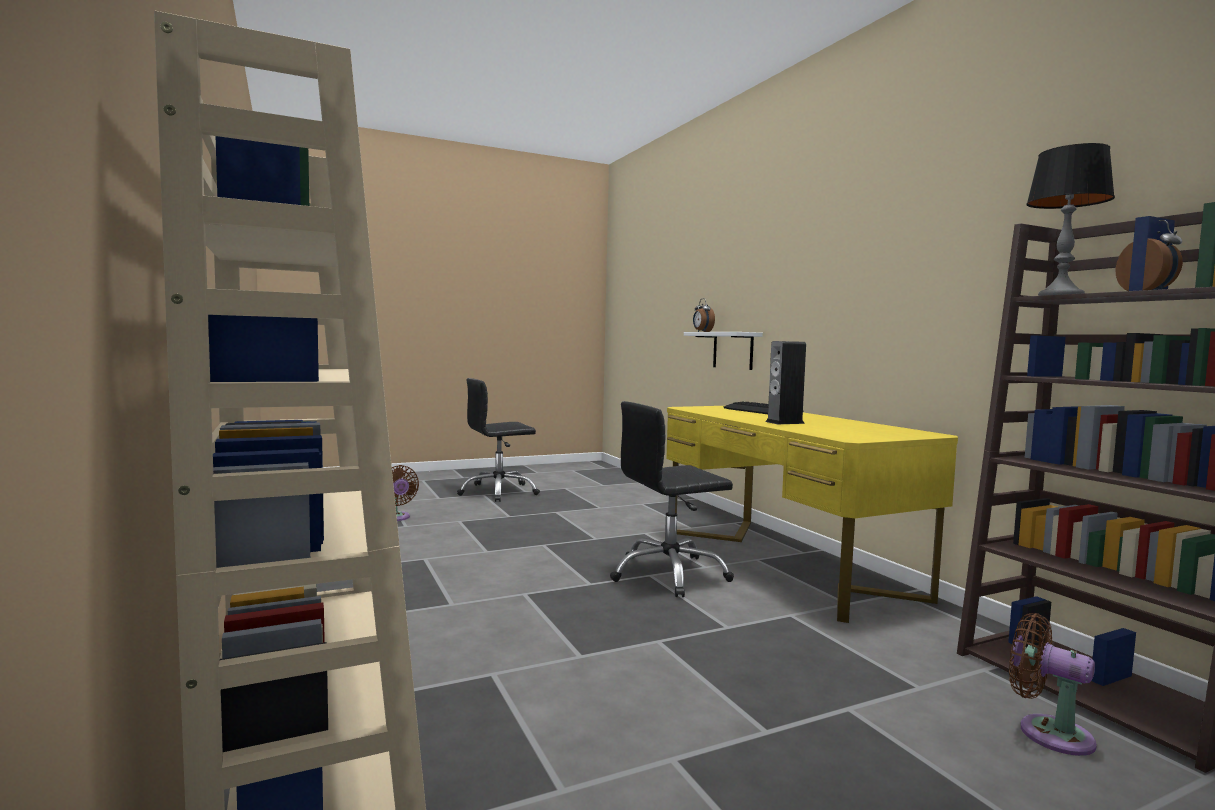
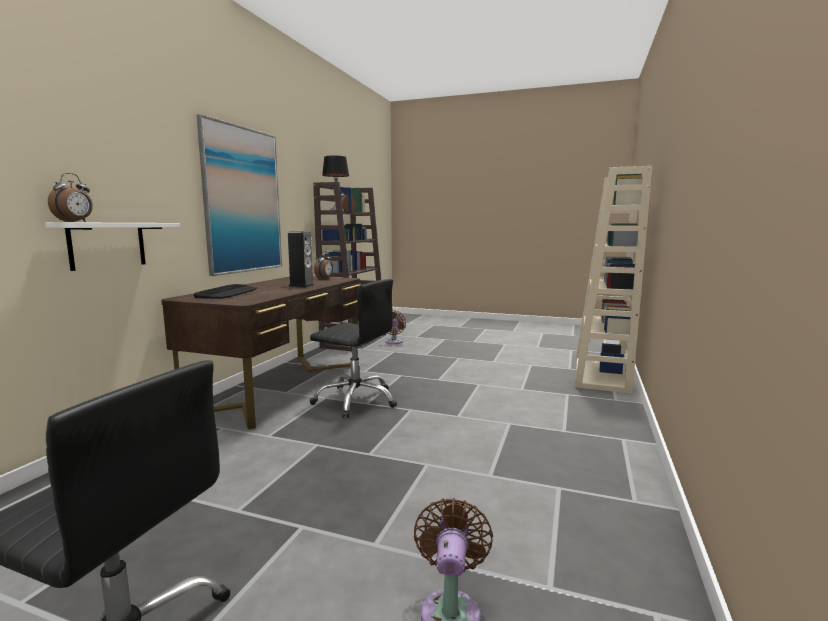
camera: 135 degrees left, 5 degrees up
yellow desk [666,406,958,623] -> brown desk [161,276,360,429]
none -> picture [197,114,282,276]
none -> alarm clock [314,251,333,280]

